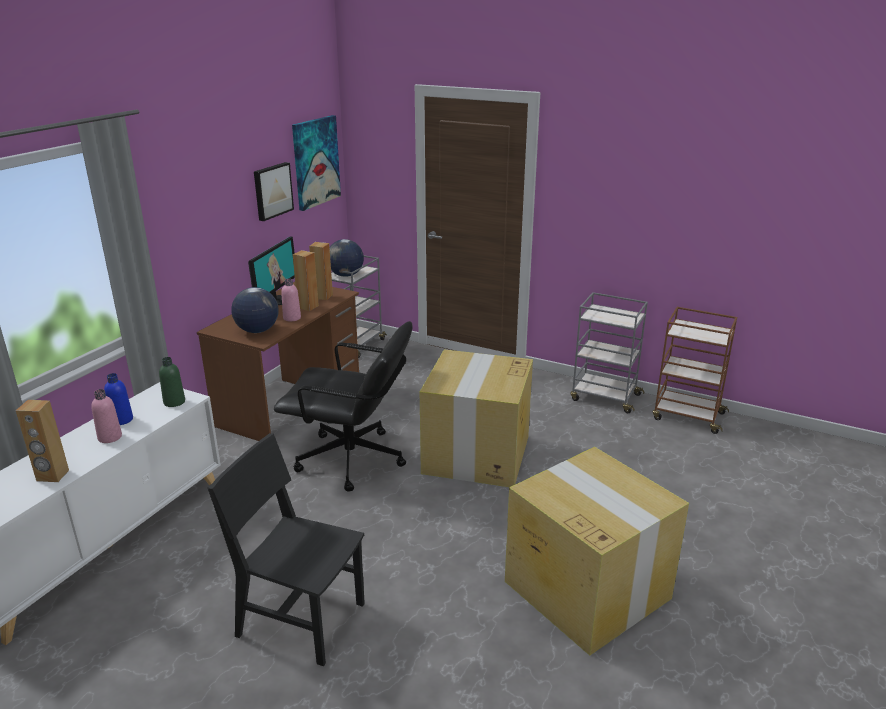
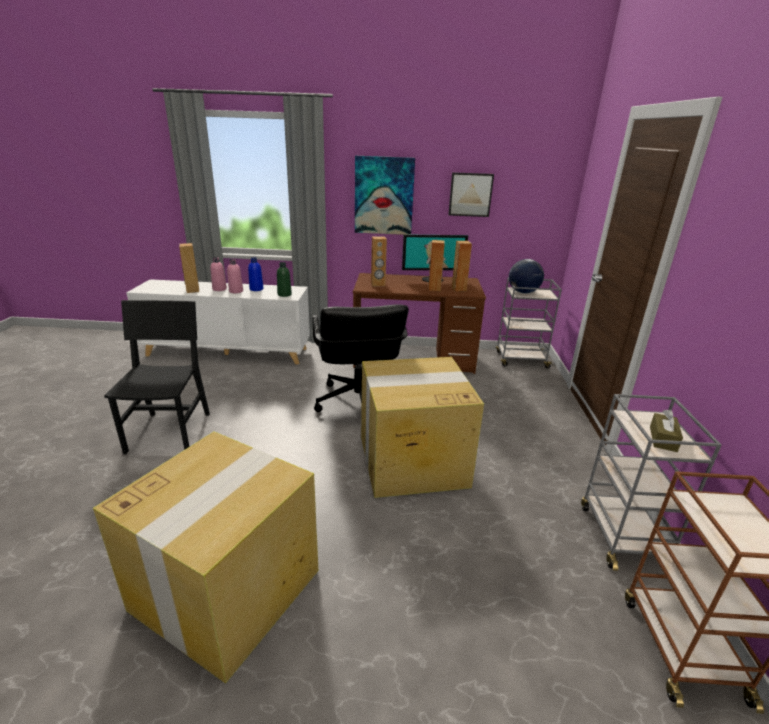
camera: 65 degrees right, 0 degrees up
globe [231,287,279,333] -> brown speaker [371,236,387,286]
pink bottle [281,278,301,321] -> pink bottle moved to [210,257,227,291]
picture [292,115,341,211] -> picture moved to [355,156,415,235]
none -> brown tissue box [650,410,683,452]

